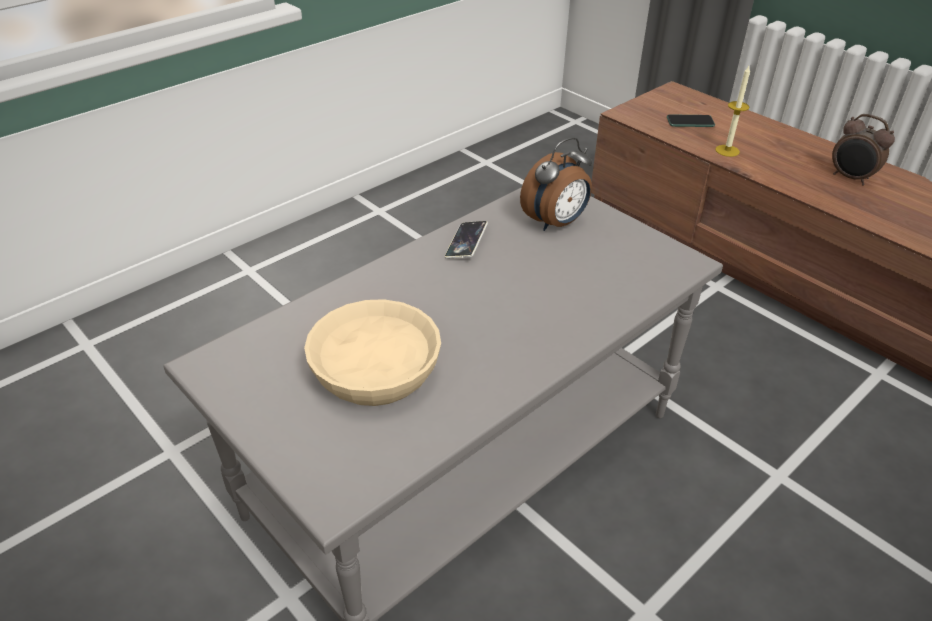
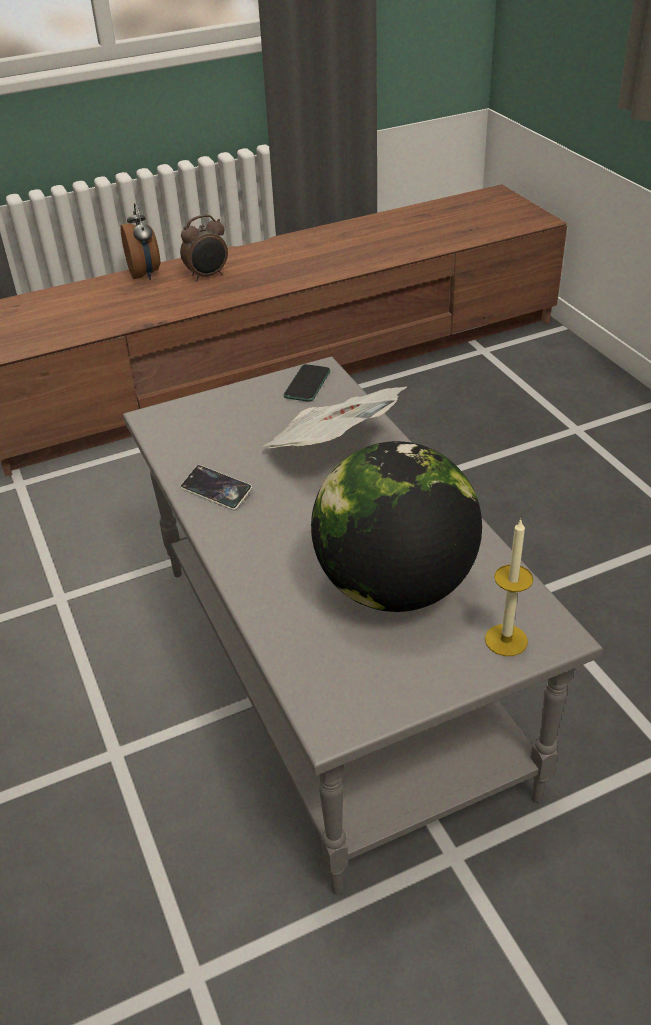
camera: 70 degrees left, 0 degrees up
beige bowl [304,299,441,406] -> globe [311,441,482,612]
alarm clock [520,137,592,231] -> alarm clock moved to [120,203,160,280]
phone [667,114,715,127] -> phone moved to [284,364,330,402]
candle [715,66,750,157] -> candle moved to [485,518,533,656]
none -> newspaper [262,387,407,448]

